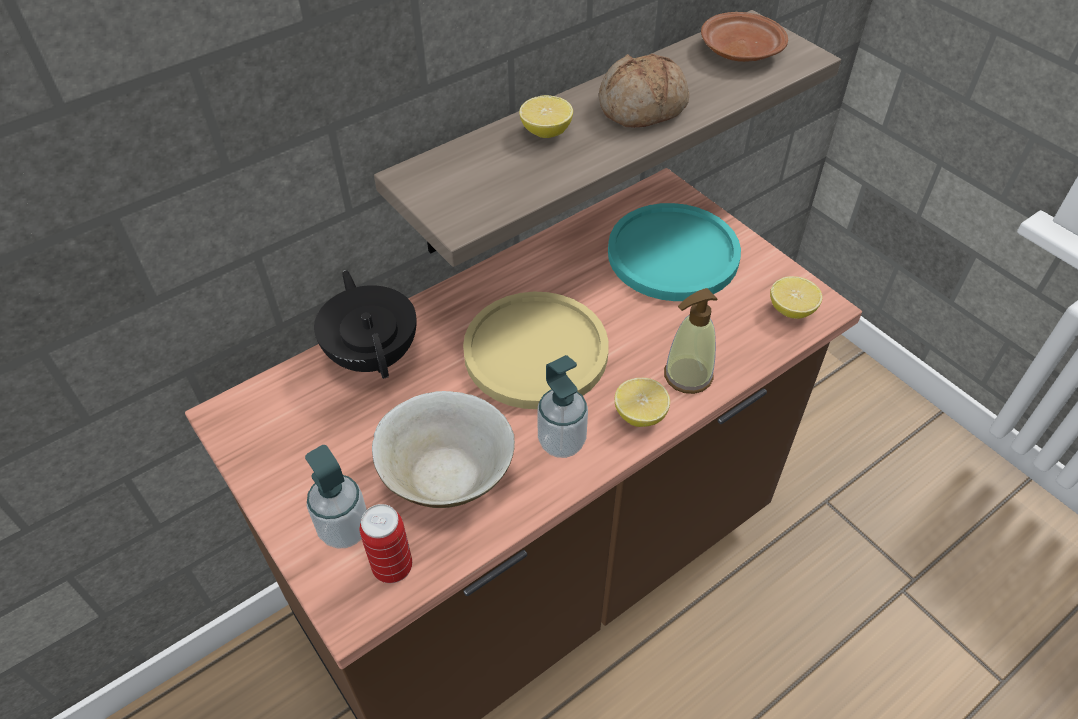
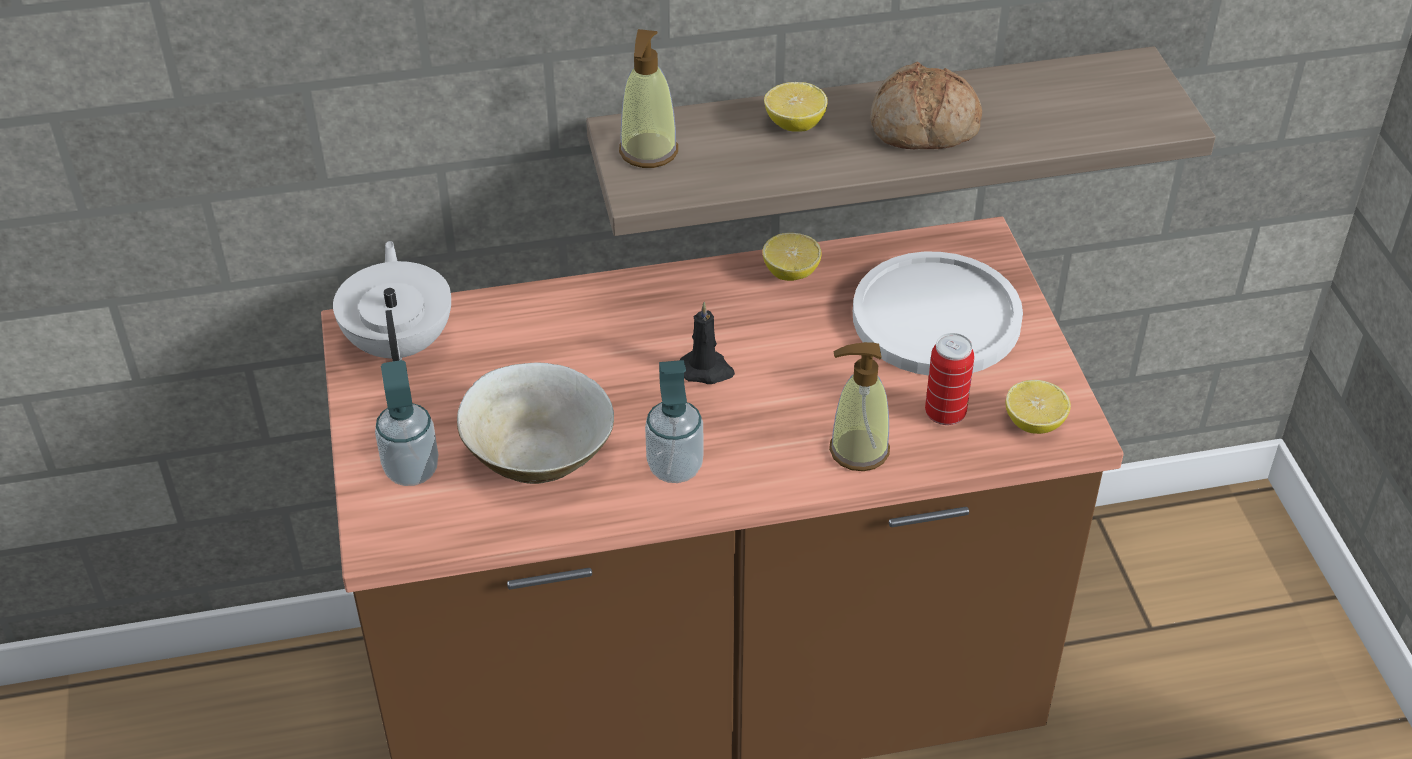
camera: 25 degrees right, 5 degrees down
black teapot [314,270,417,379] -> none
can [360,504,412,583] -> can moved to [925,333,974,425]
yellow plate [463,292,609,409] -> black candle [680,302,735,384]
turquoise plate [608,203,741,301] -> white plate [853,252,1023,375]
lemon [615,378,670,427] -> lemon moved to [762,233,821,281]
brown plate [701,12,788,62] -> none
none -> white teapot [333,241,451,361]
none -> soap dispenser [619,29,678,168]

